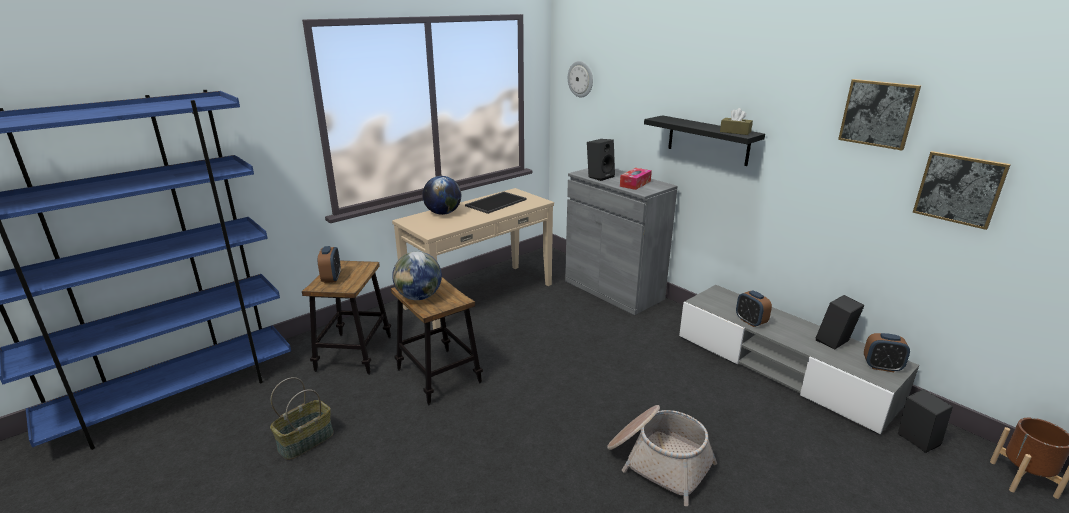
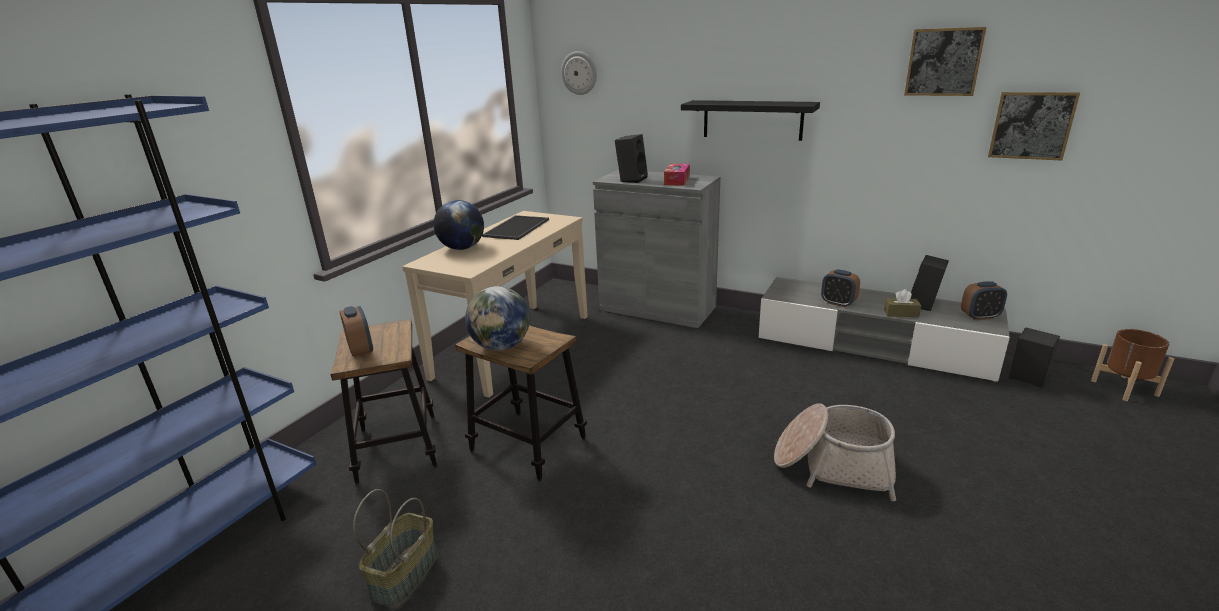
camera: 20 degrees left, 0 degrees up
brown tissue box [720,108,753,135] -> brown tissue box moved to [884,289,922,317]

